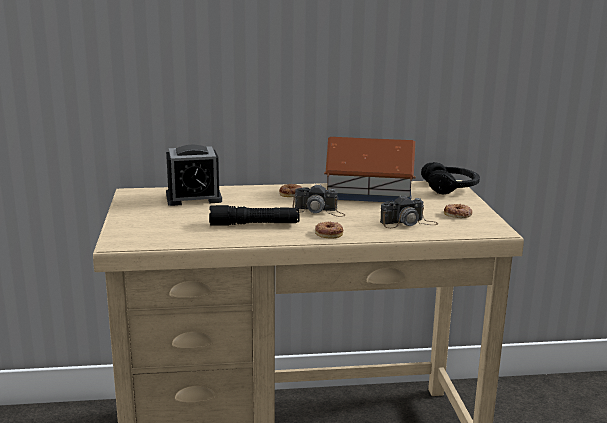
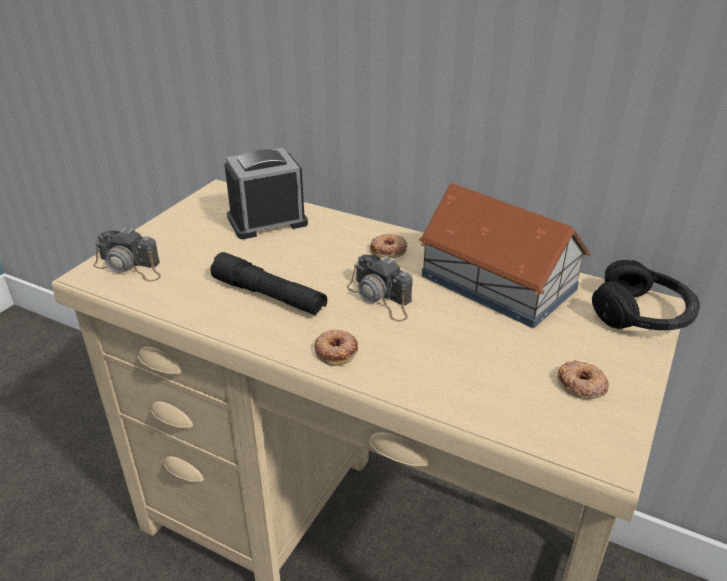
camera: 35 degrees right, 15 degrees up
alarm clock [166,145,222,206] -> alarm clock turned 135 degrees clockwise [224,148,308,239]
camera [380,195,438,228] -> camera moved to [93,227,161,282]

